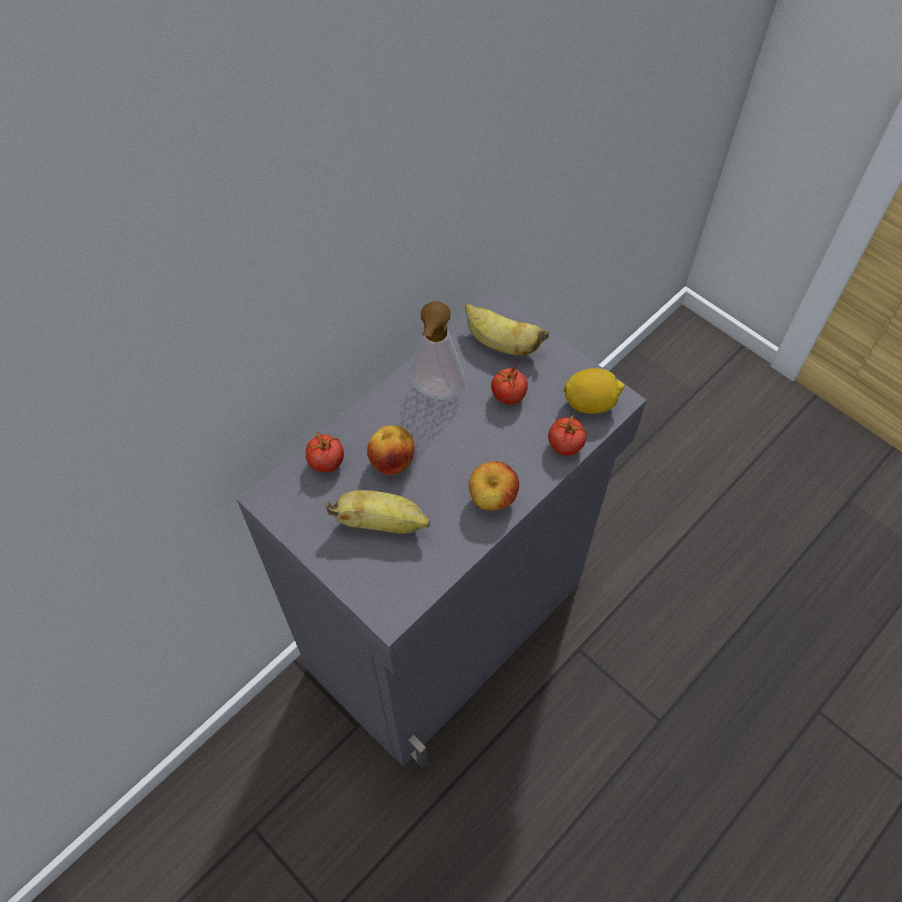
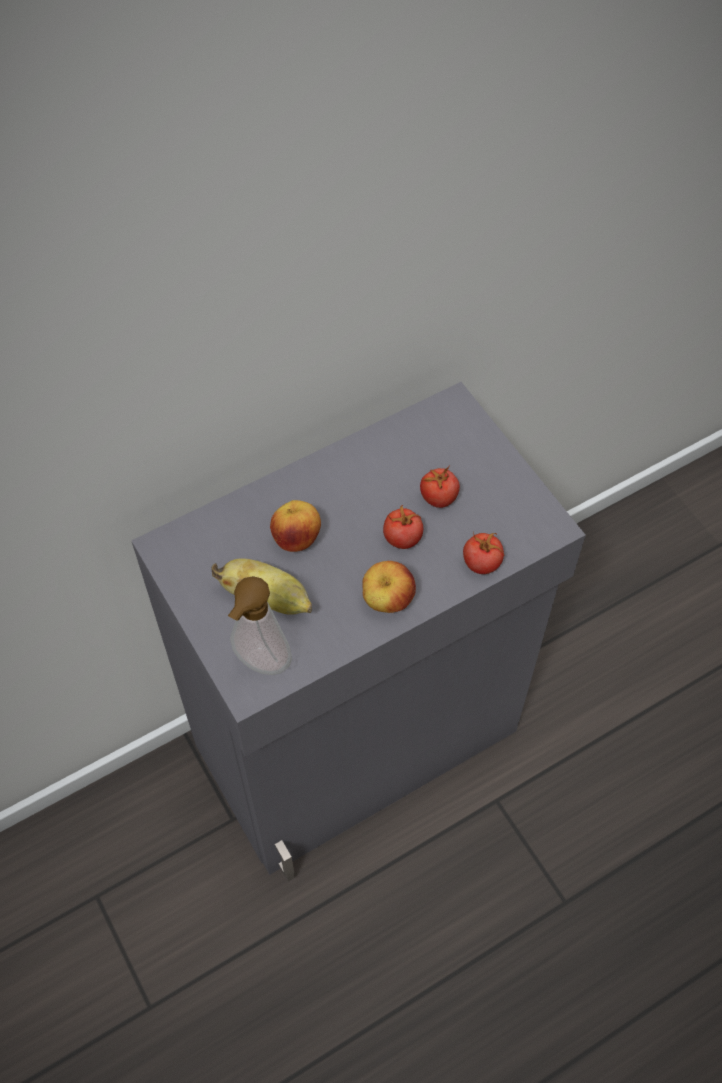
camera: 15 degrees right, 0 degrees up
tomato [306,432,344,473] -> tomato moved to [383,505,423,549]
soap dispenser [409,301,465,400] -> soap dispenser moved to [228,576,292,675]
banana [465,304,549,355] -> none
lemon [563,368,625,414] -> none

